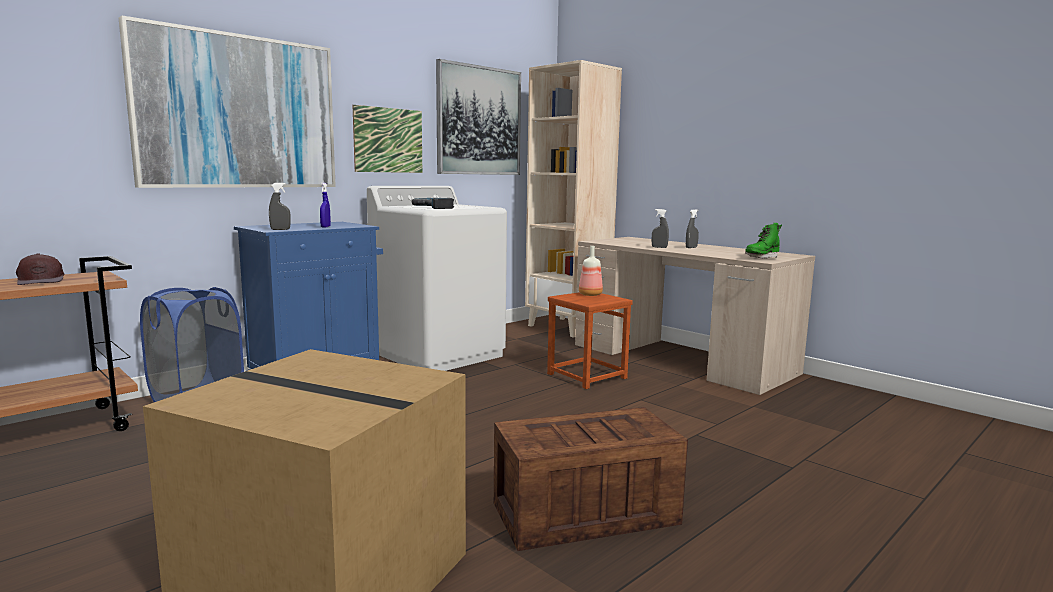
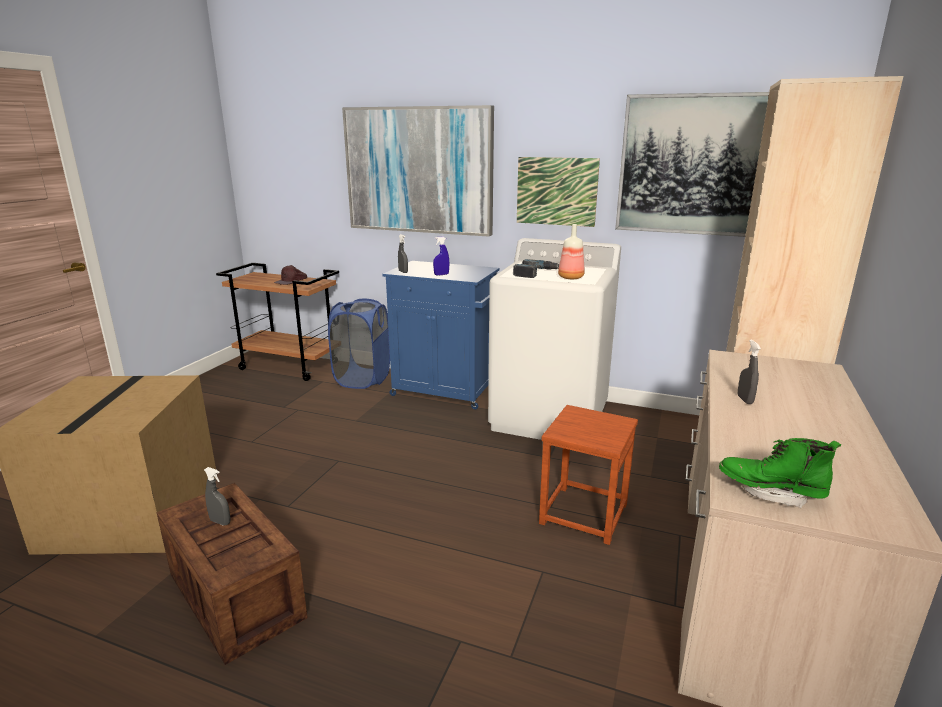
camera: 65 degrees right, 10 degrees up
bottle [579,246,603,296] -> bottle moved to [558,224,585,279]
grey spray bottle [686,209,699,248] -> grey spray bottle moved to [204,467,230,525]

